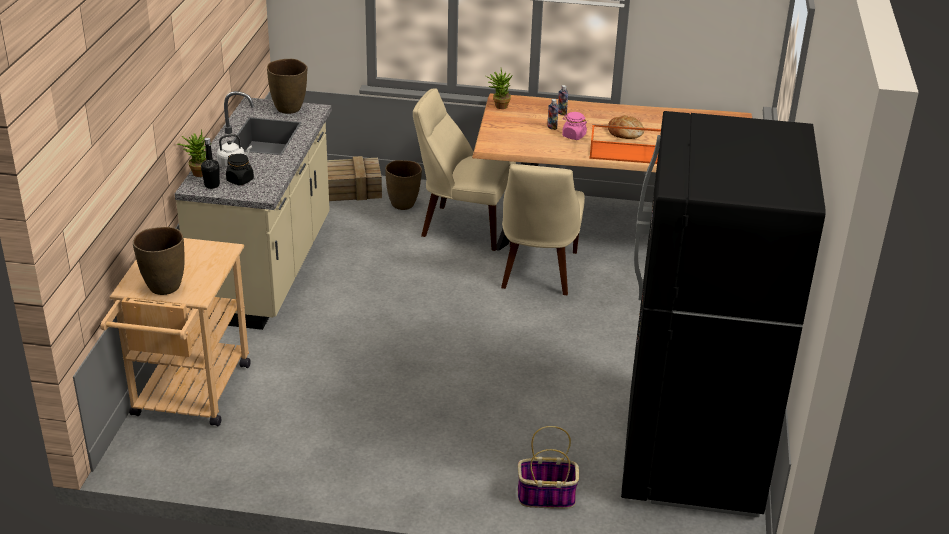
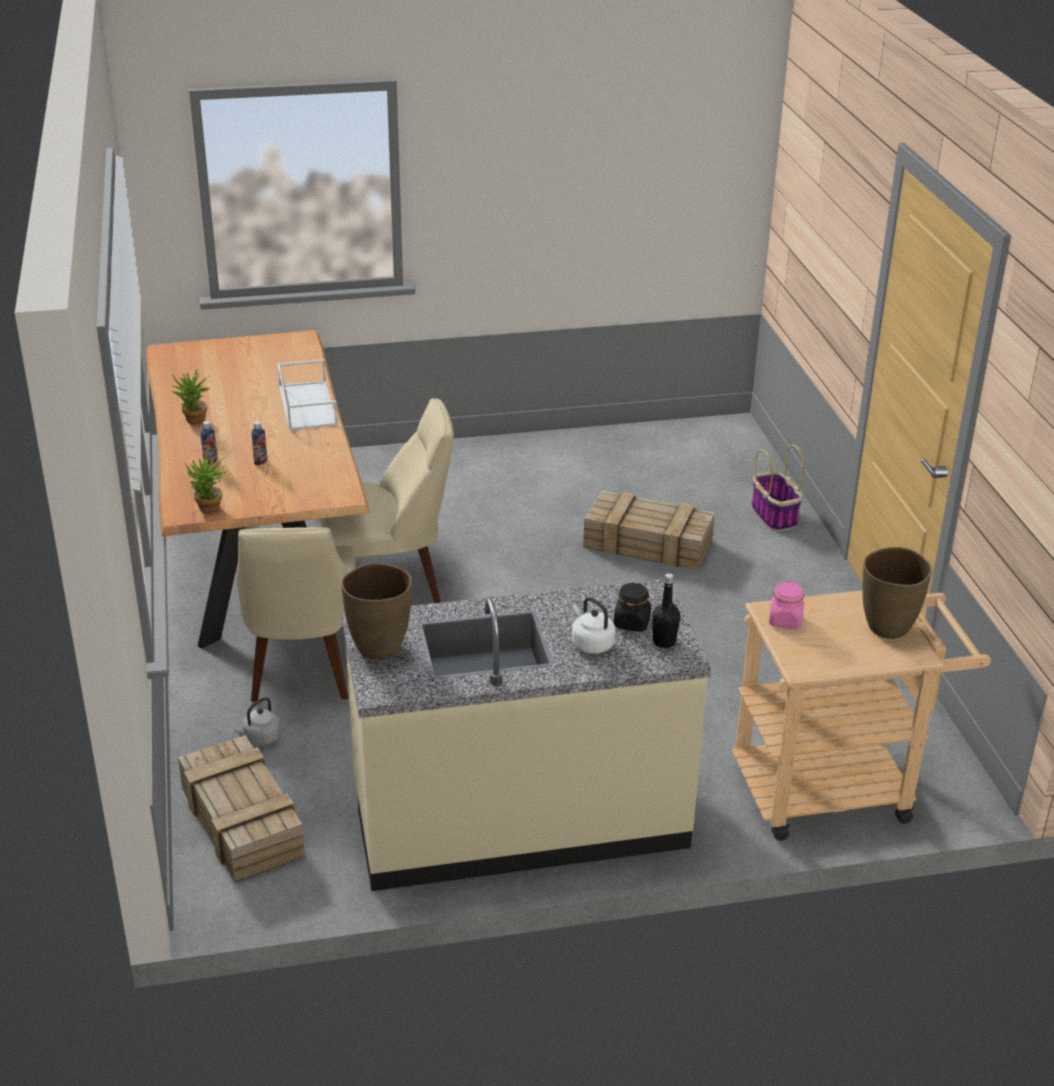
camera: 110 degrees left, 0 degrees up
potted plant [177,130,212,177] -> potted plant moved to [171,369,210,425]
brown vase [385,160,422,210] -> grey kettle [235,697,281,746]
pink jar [562,112,587,140] -> pink jar moved to [769,580,804,629]
orange tray [589,124,661,164] -> white tray [277,359,338,430]
bread [608,115,644,139] -> none
black fridge [621,111,826,517] -> none
none -> crate [583,490,715,571]

